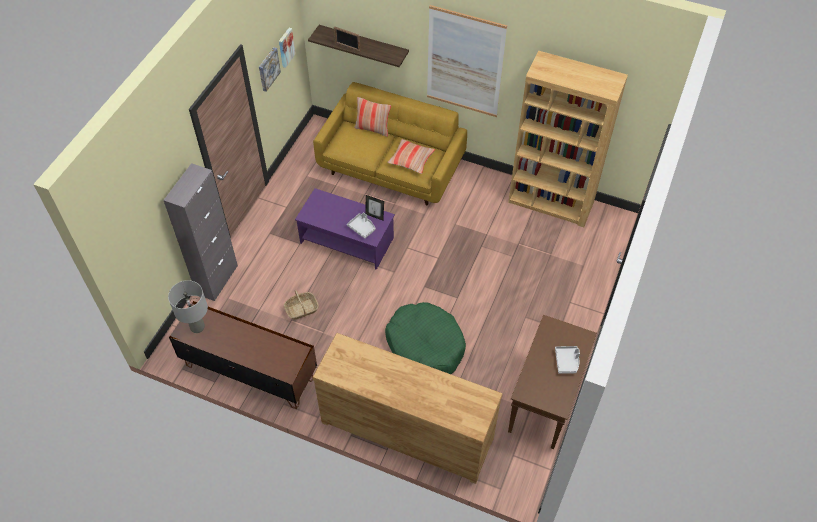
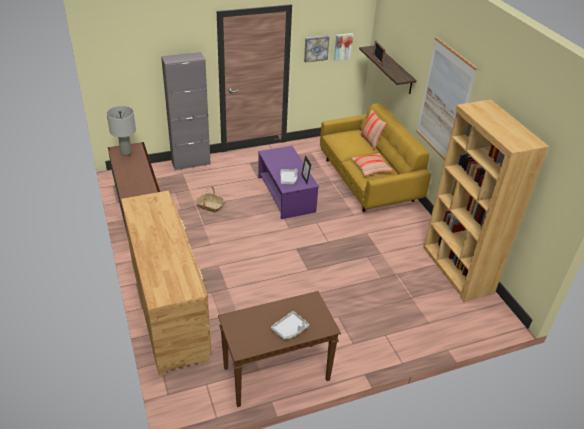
camera: 45 degrees right, 15 degrees down
green dog bed [385,302,466,374] -> none

